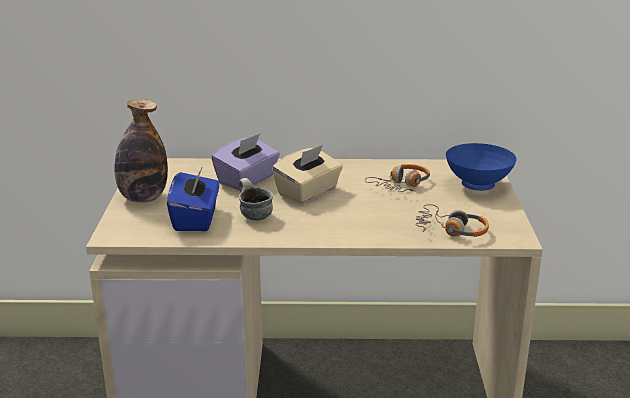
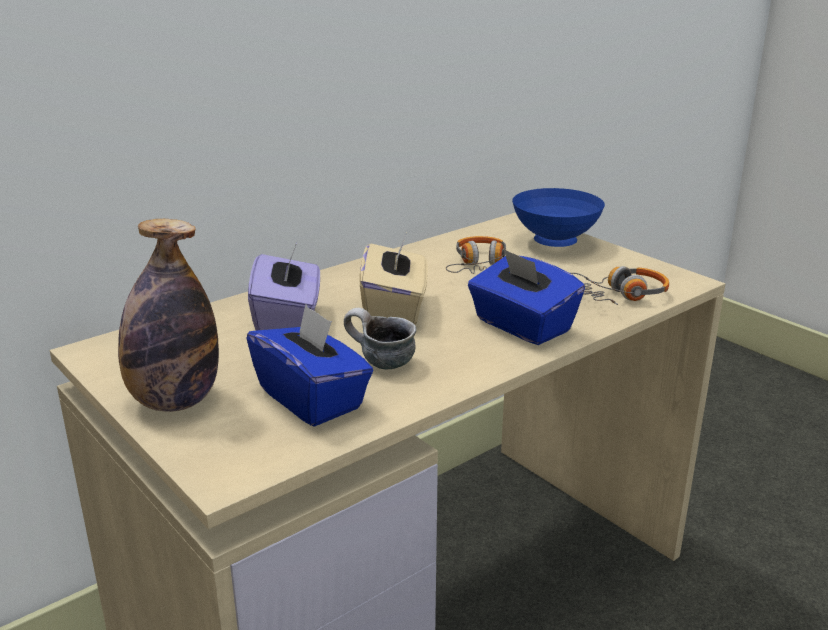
camera: 40 degrees left, 0 degrees up
none -> blue tissue box [468,248,585,345]

